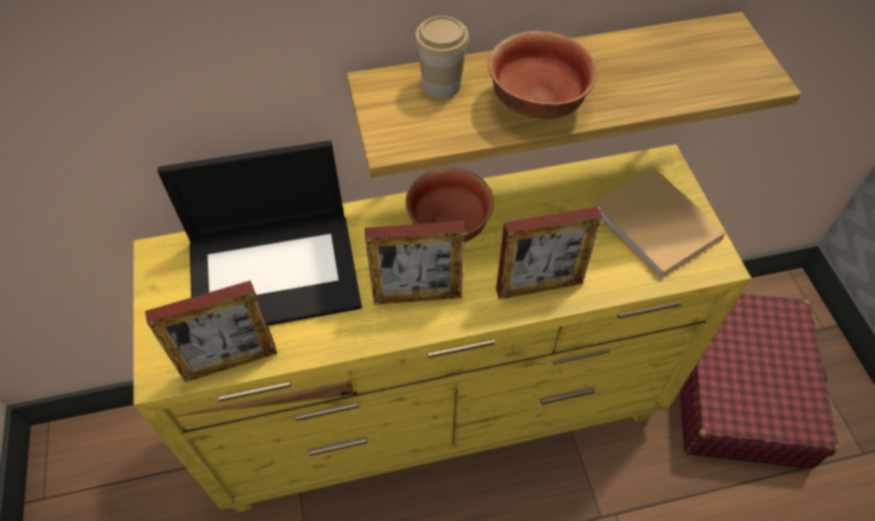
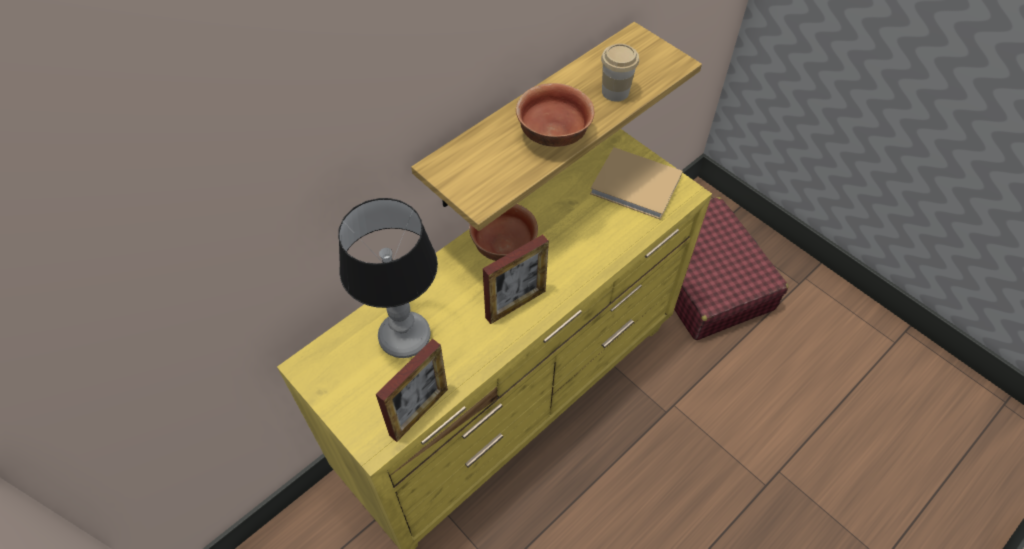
camera: 30 degrees left, 0 degrees up
laptop [158,140,362,326] -> table lamp [338,198,438,358]
cup [415,16,469,99] -> cup moved to [601,44,639,102]
picture frame [496,207,602,299] -> none

